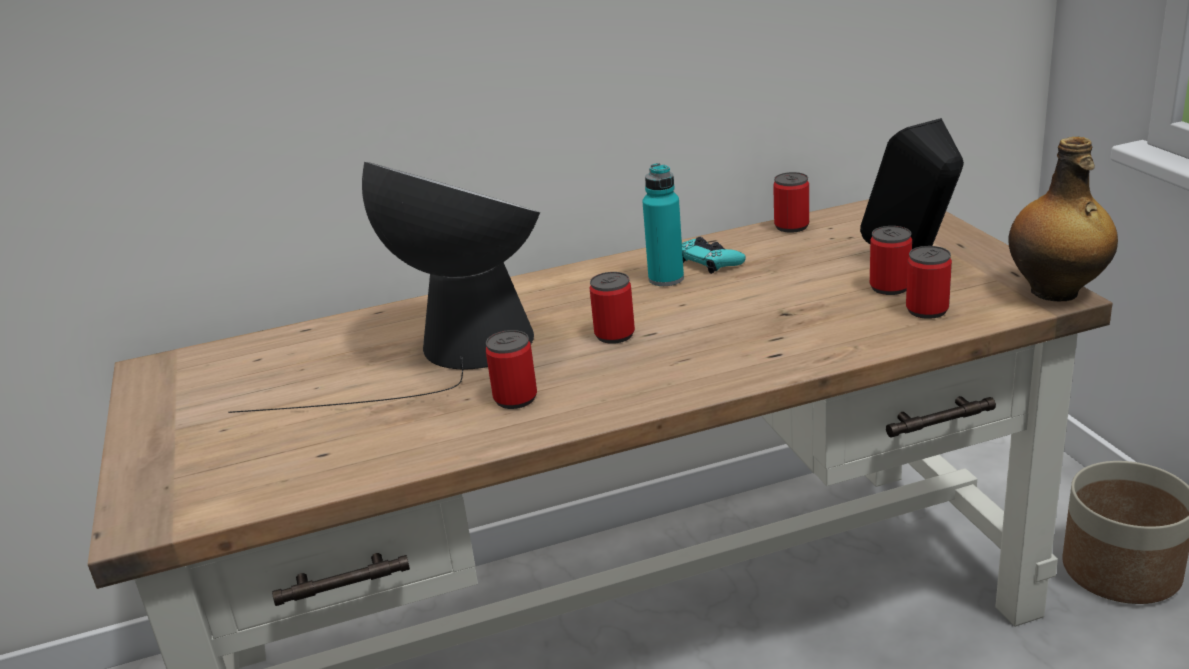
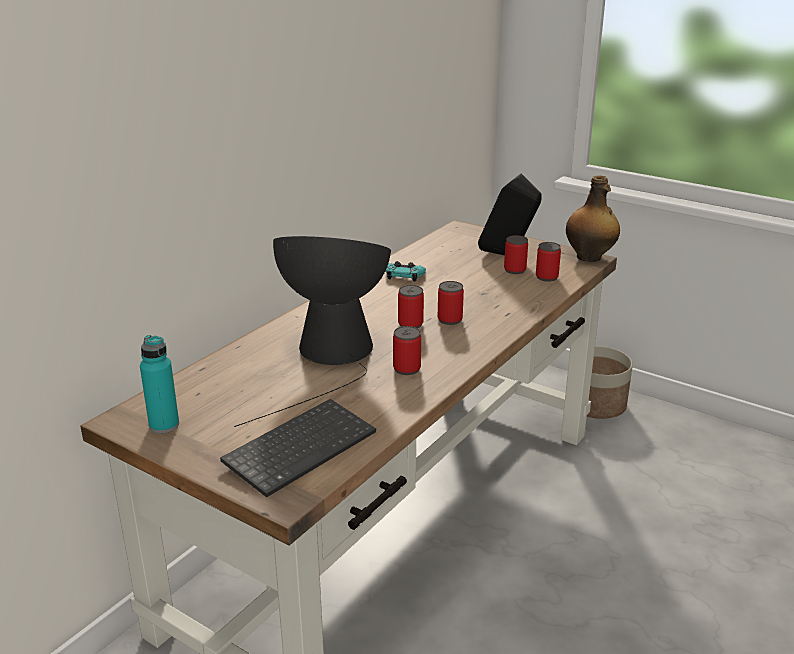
camera: 40 degrees left, 0 degrees up
turquoise bottle [642,163,684,286] -> turquoise bottle moved to [140,335,179,433]
can [773,172,809,233] -> can moved to [438,281,464,325]
none -> keyboard [220,399,376,497]

